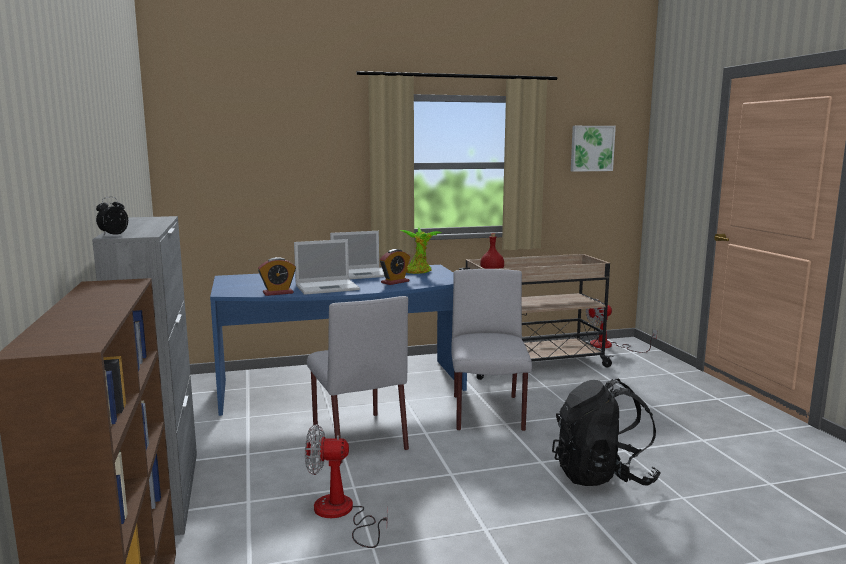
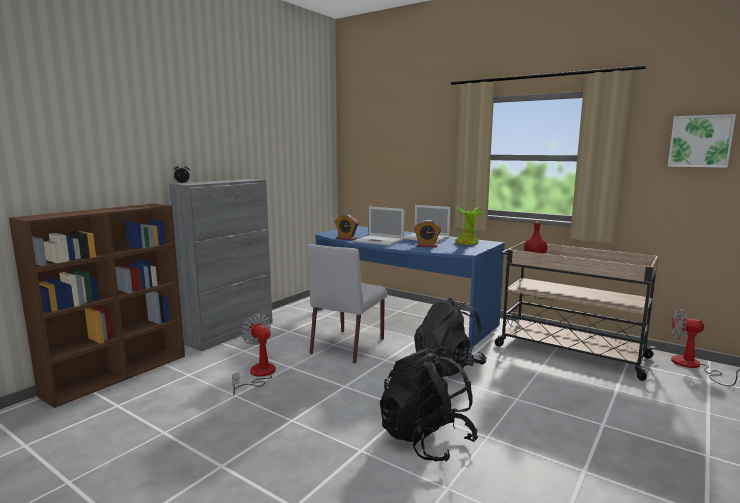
camera: 50 degrees right, 0 degrees up
grey chair [451,269,532,431] -> black backpack [414,298,487,377]

